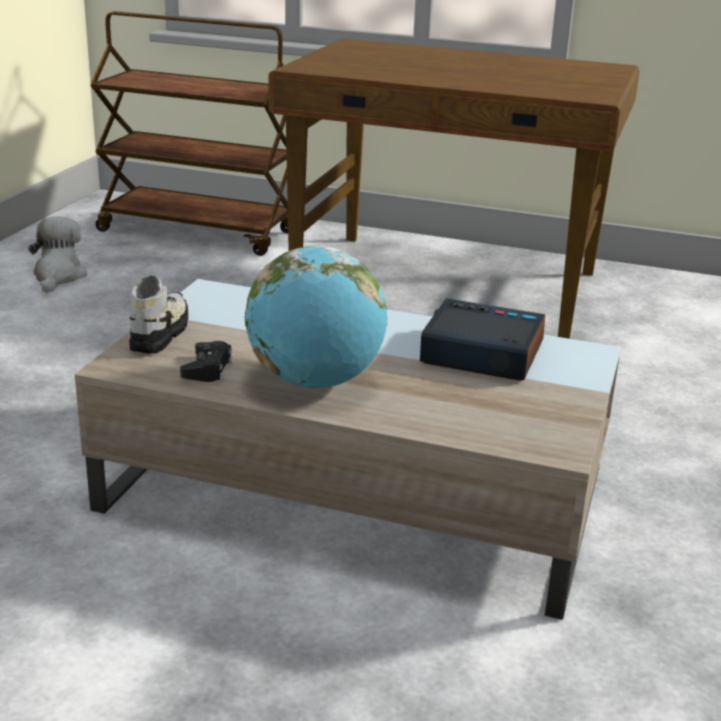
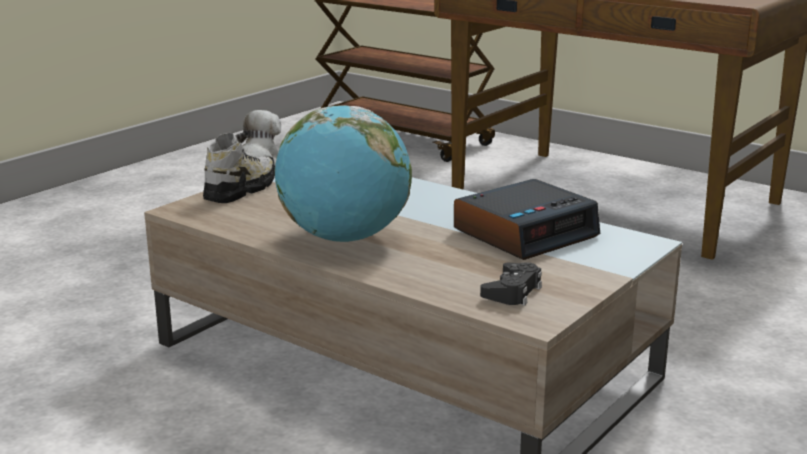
camera: 20 degrees right, 5 degrees down
black game controller [180,341,233,382] -> black game controller moved to [480,262,542,306]
alarm clock [420,298,545,381] -> alarm clock turned 105 degrees clockwise [454,179,600,260]

